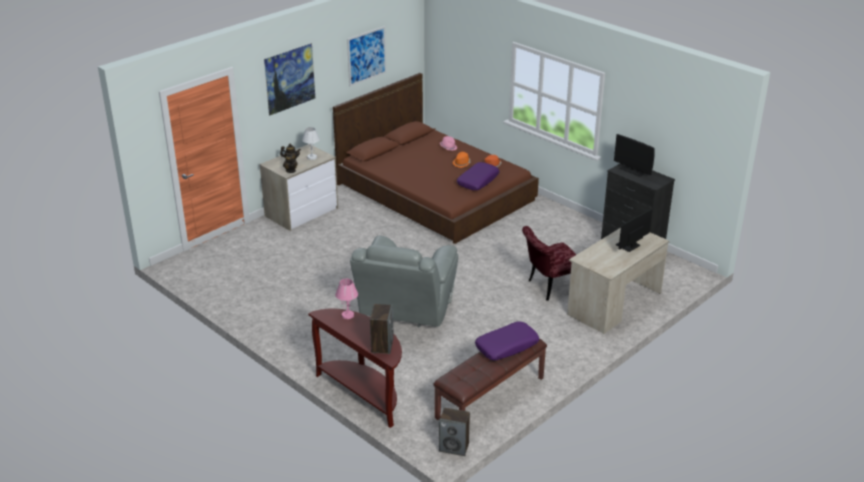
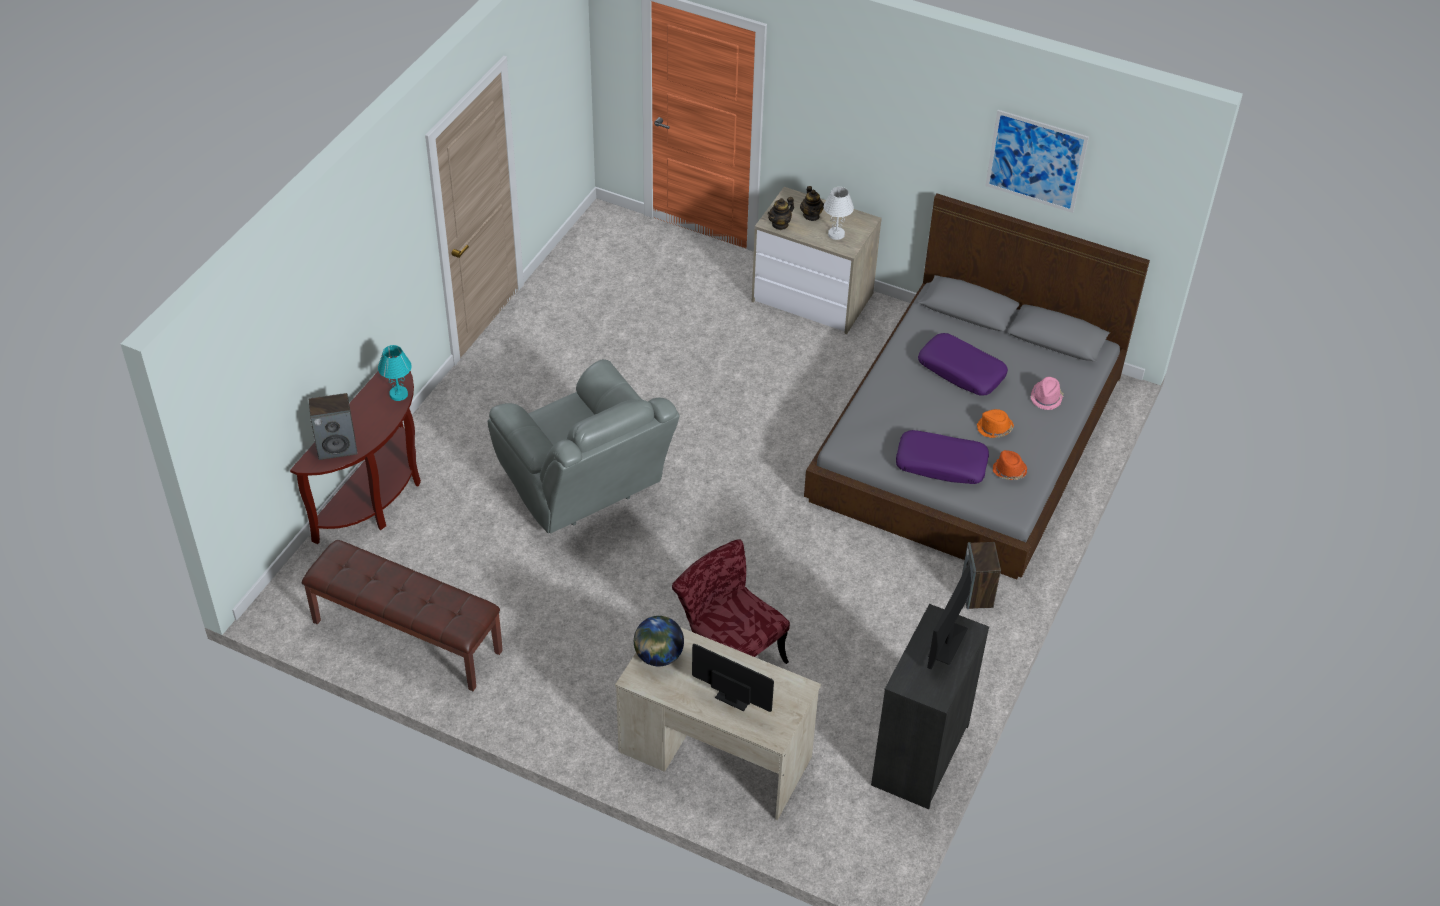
camera: 70 degrees right, 15 degrees up
picture [264,43,315,116] -> none
brown bed [333,73,539,244] -> grey bed [804,193,1150,580]
pink table lamp [335,279,358,319] -> turquoise table lamp [378,345,412,401]
grey armchair [350,235,458,327] -> grey armchair turned 120 degrees counterclockwise [488,359,680,533]
speaker [439,408,470,456] -> speaker moved to [962,542,1001,609]
purple pillow [475,321,539,360] -> purple pillow moved to [918,333,1008,396]
none -> globe [634,616,684,666]

